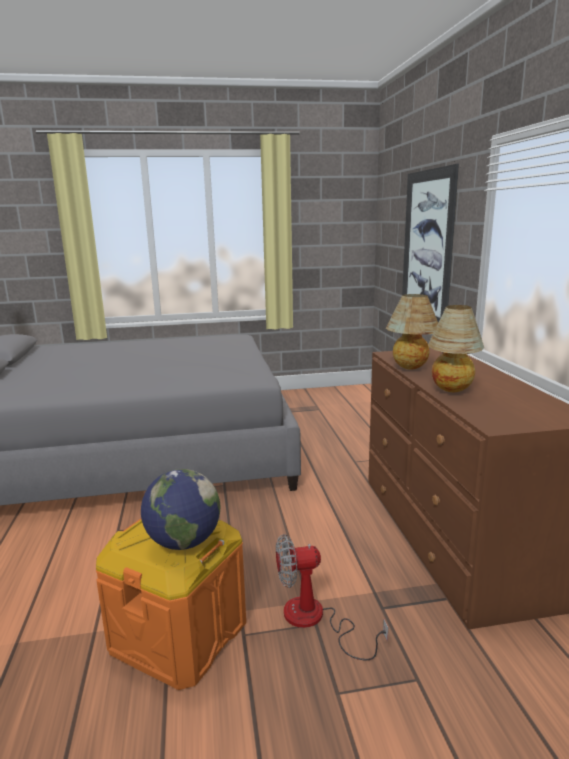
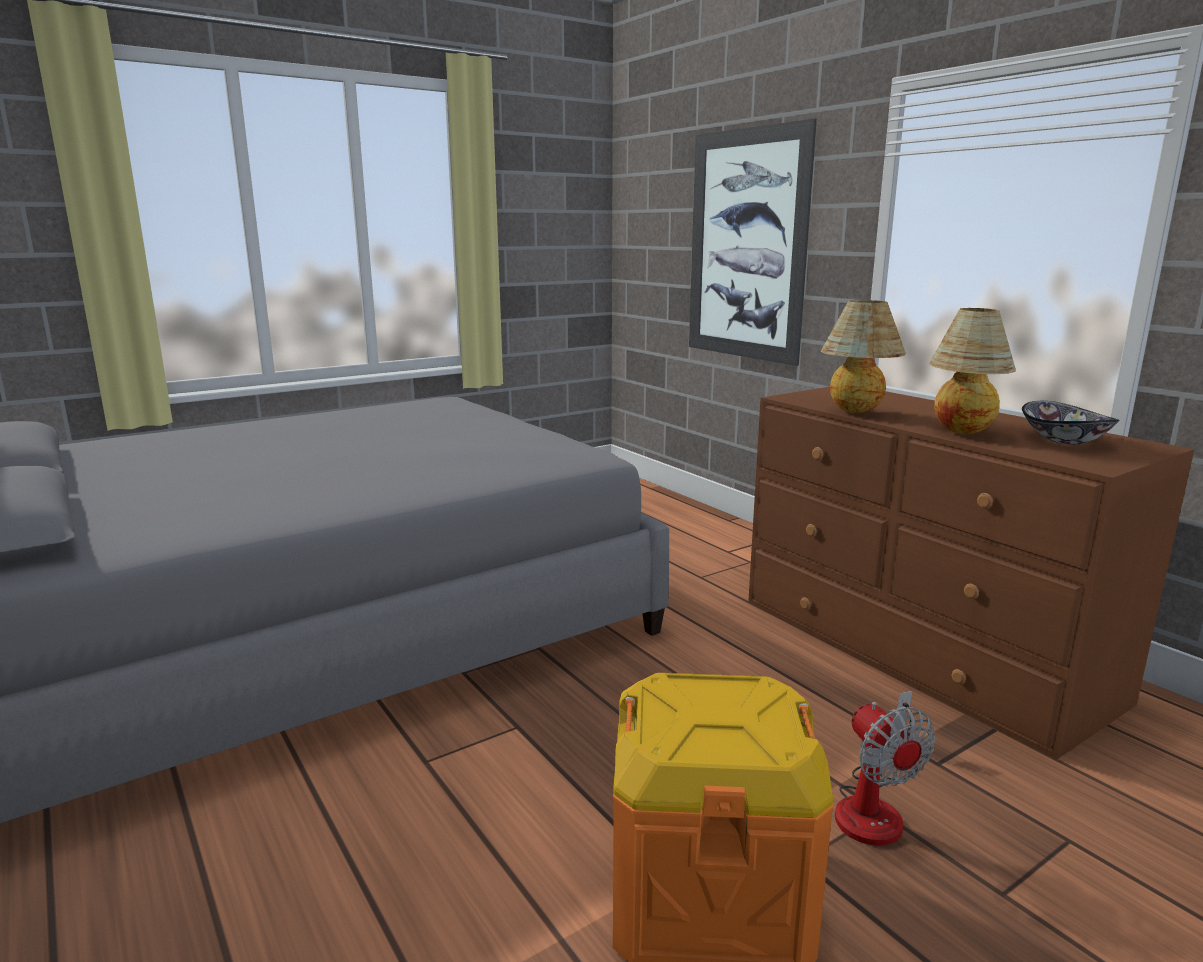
camera: 25 degrees left, 0 degrees up
globe [141,469,221,550] -> none
fan [276,534,388,660] -> fan turned 75 degrees counterclockwise [835,691,935,846]
none -> bowl [1022,401,1120,445]

